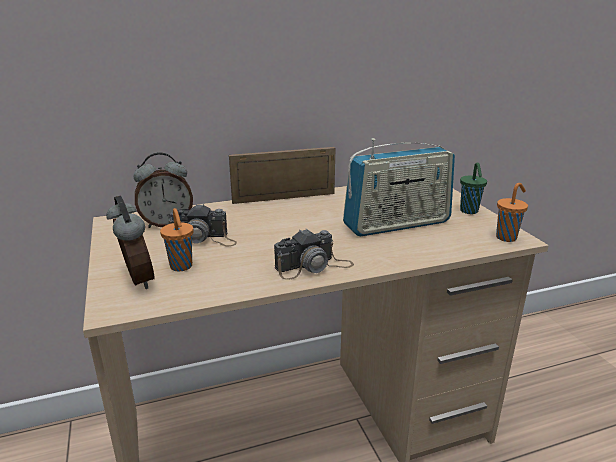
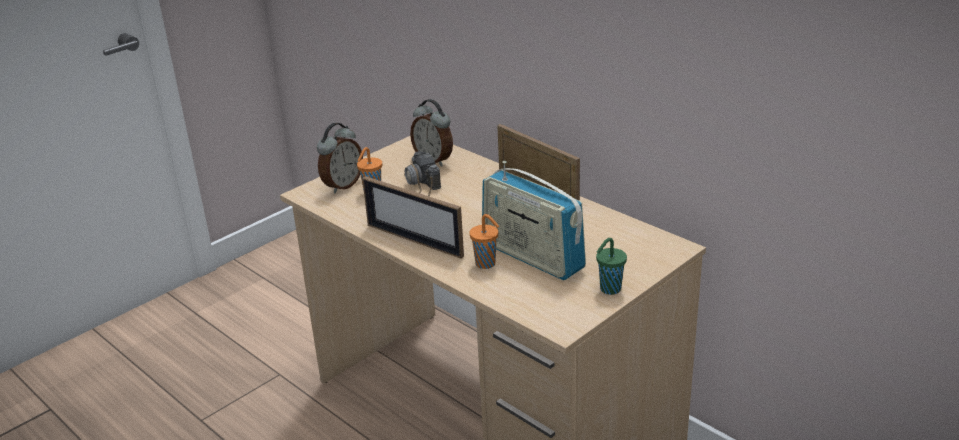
camera: 65 degrees right, 5 degrees up
camera [274,228,354,280] -> picture frame [362,176,464,259]
orange cup [496,183,528,242] -> orange cup moved to [470,214,499,269]

